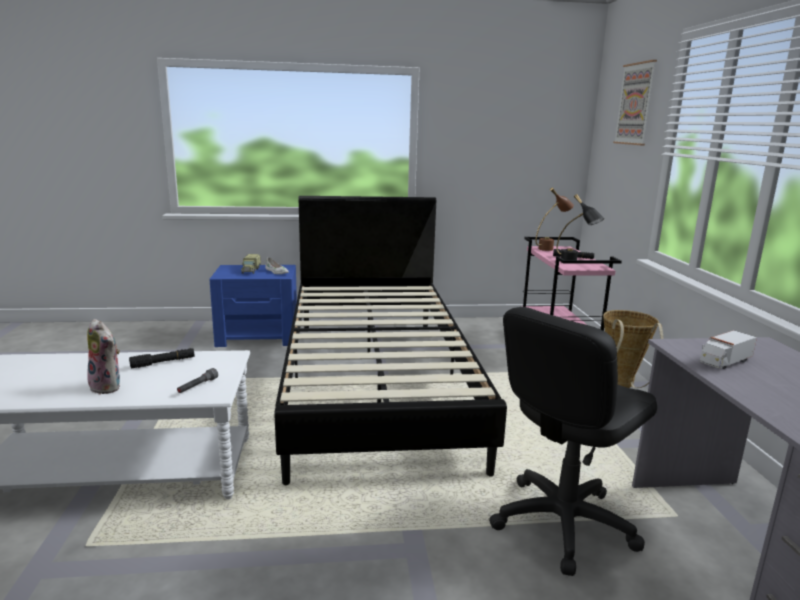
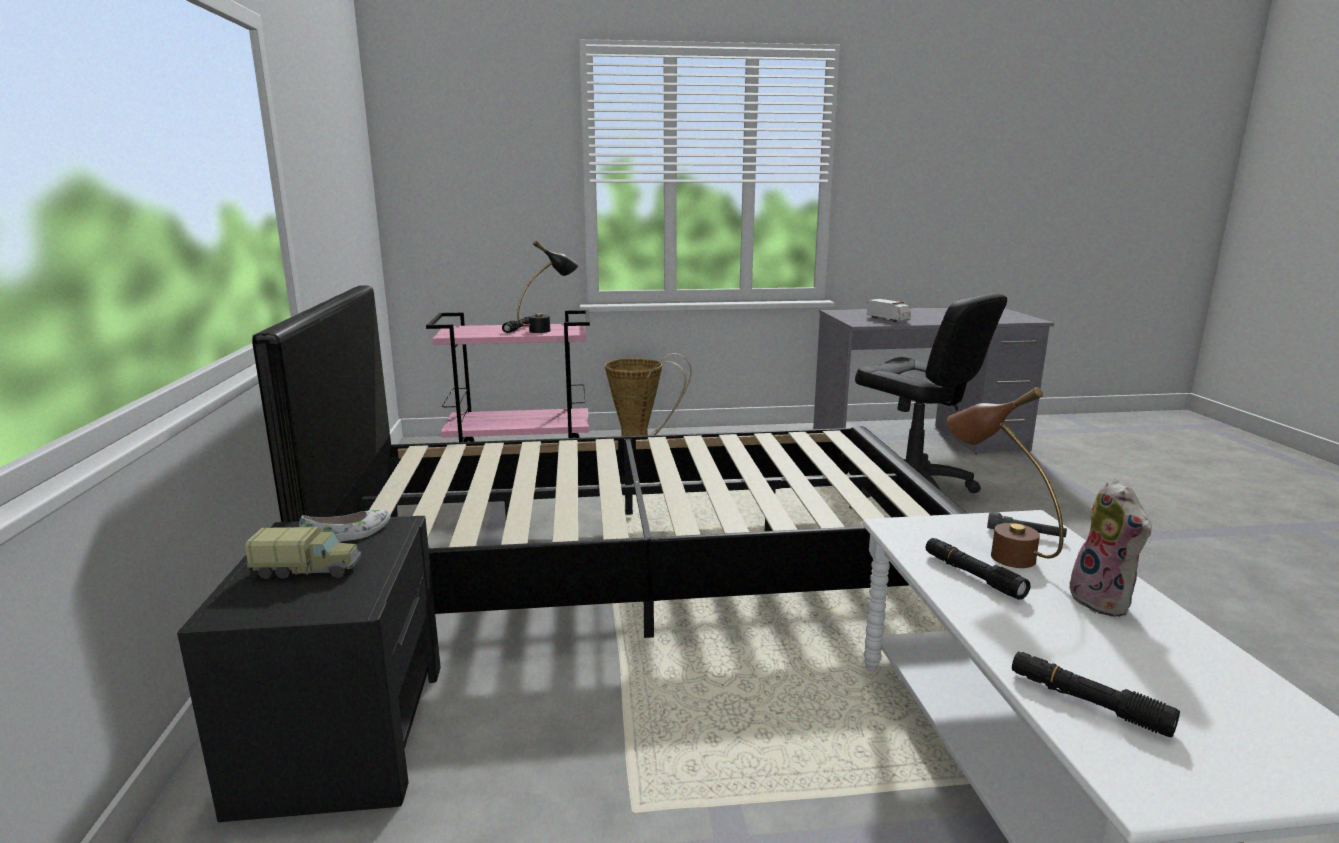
camera: 90 degrees left, 0 degrees up
plush toy [86,319,121,395] -> plush toy turned 135 degrees clockwise [1063,479,1152,617]
blue nightstand [209,265,297,347] -> black nightstand [177,516,441,822]
brown table lamp [535,187,574,251] -> brown table lamp moved to [947,387,1064,568]
picture [613,60,657,145] -> none
none -> black flashlight [1012,651,1180,737]

